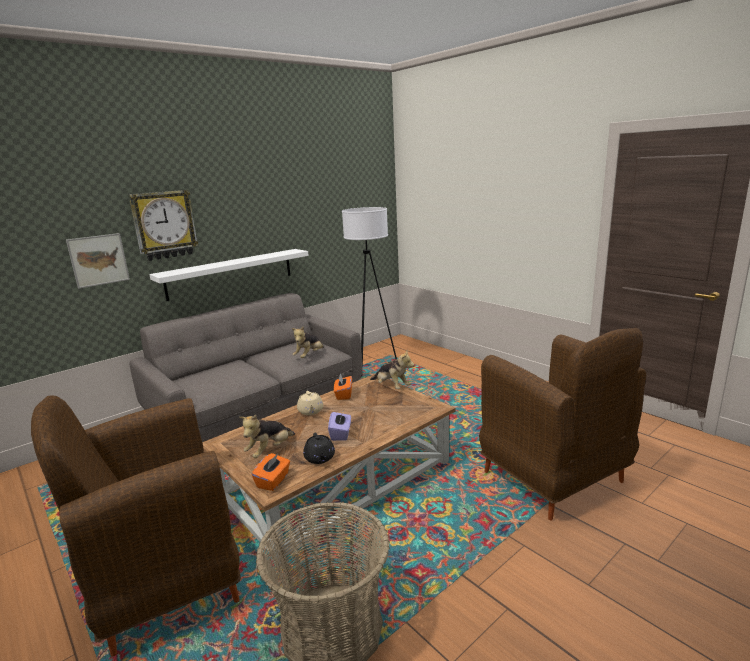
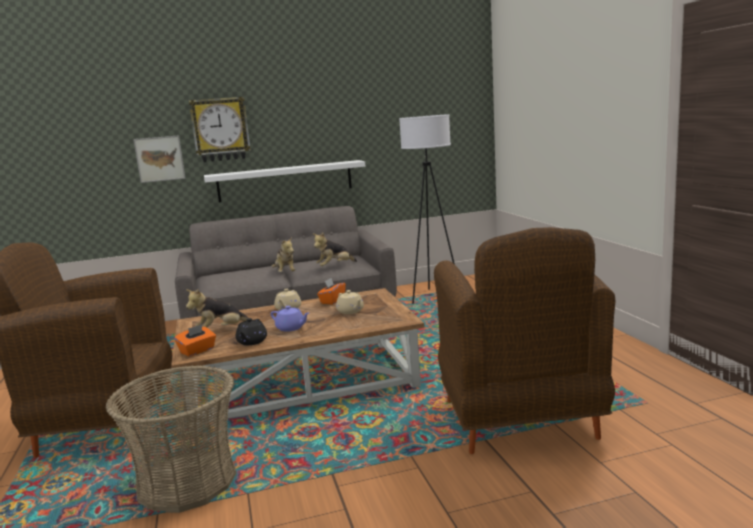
camera: 25 degrees right, 5 degrees down
purple tissue box [328,412,351,441] -> purple teapot [271,306,309,332]
plush toy [370,351,415,389] -> plush toy moved to [271,237,295,272]
none -> beige teapot [336,290,364,314]

